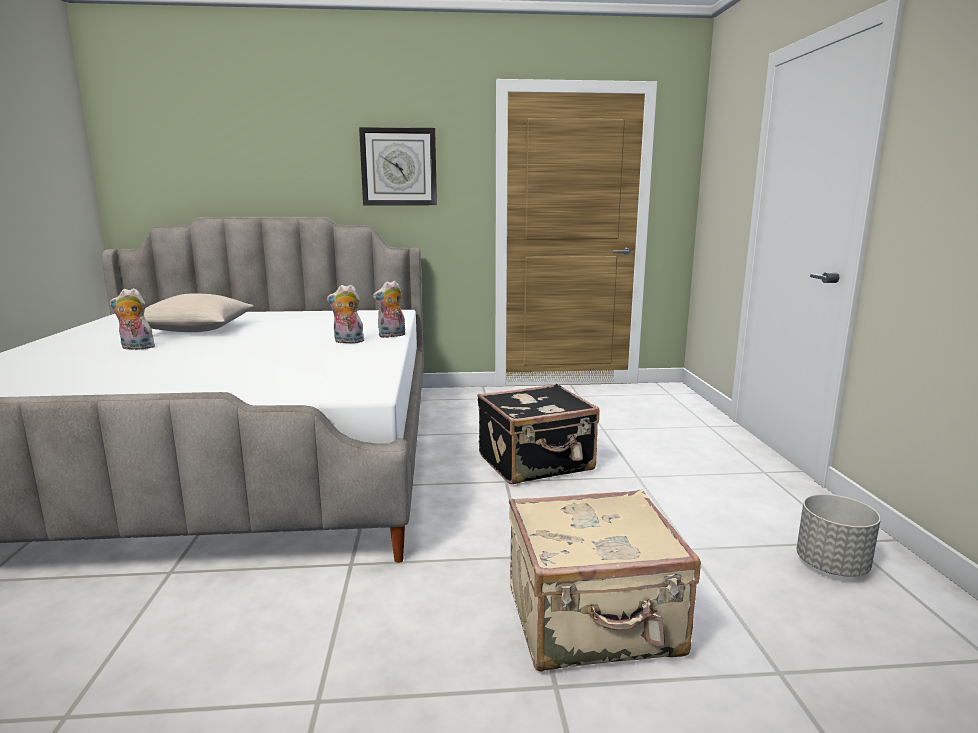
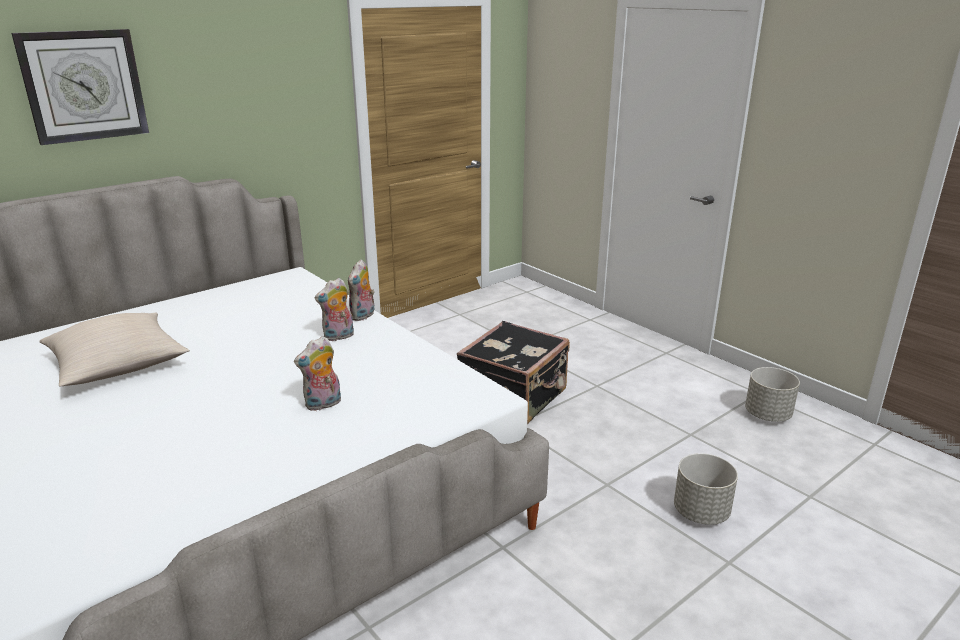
camera: 35 degrees left, 10 degrees up
plush toy [110,288,157,350] -> plush toy moved to [294,336,341,411]
wall clock [359,127,437,206] -> wall clock moved to [11,29,149,145]
beige suitcase [509,489,701,671] -> grey planter [674,453,738,525]

